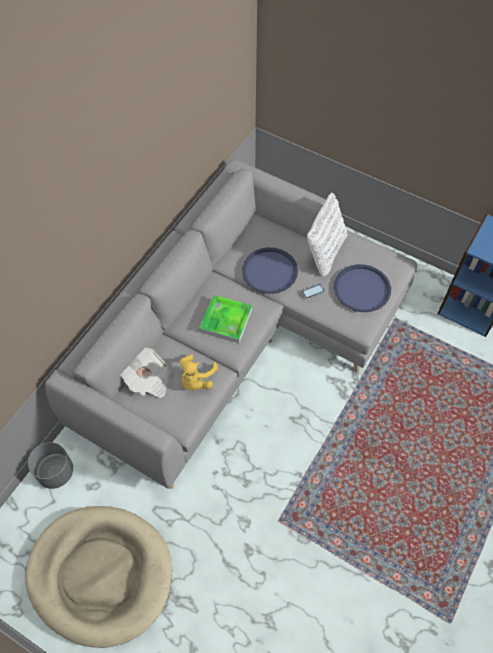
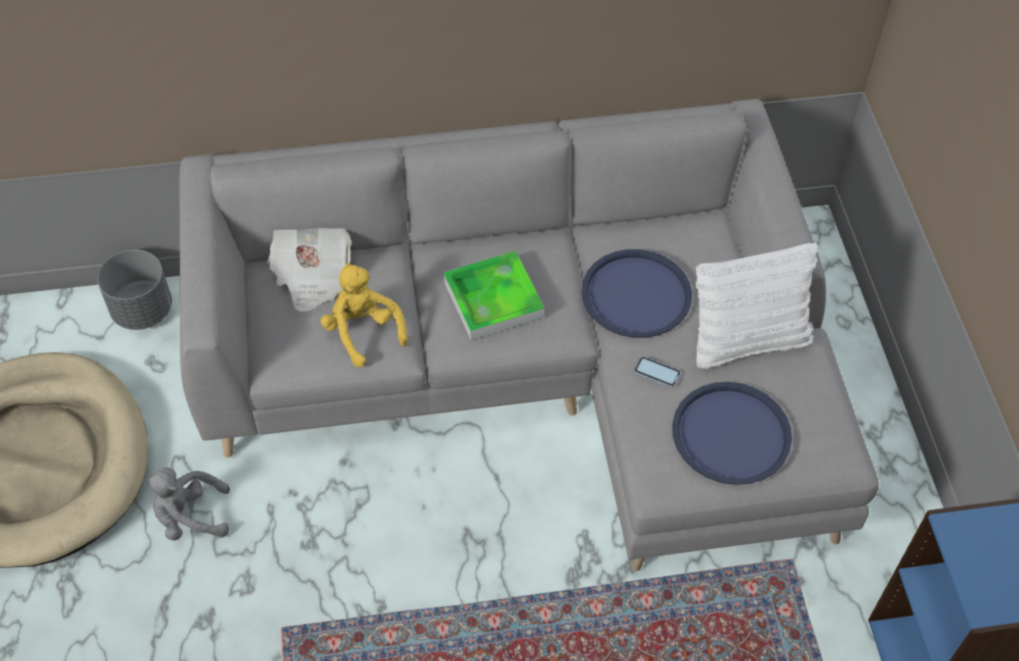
camera: 50 degrees right, 5 degrees down
yellow plush toy [179,354,218,390] -> yellow plush toy turned 75 degrees clockwise [320,263,408,368]
none -> grey plush toy [145,467,230,541]

